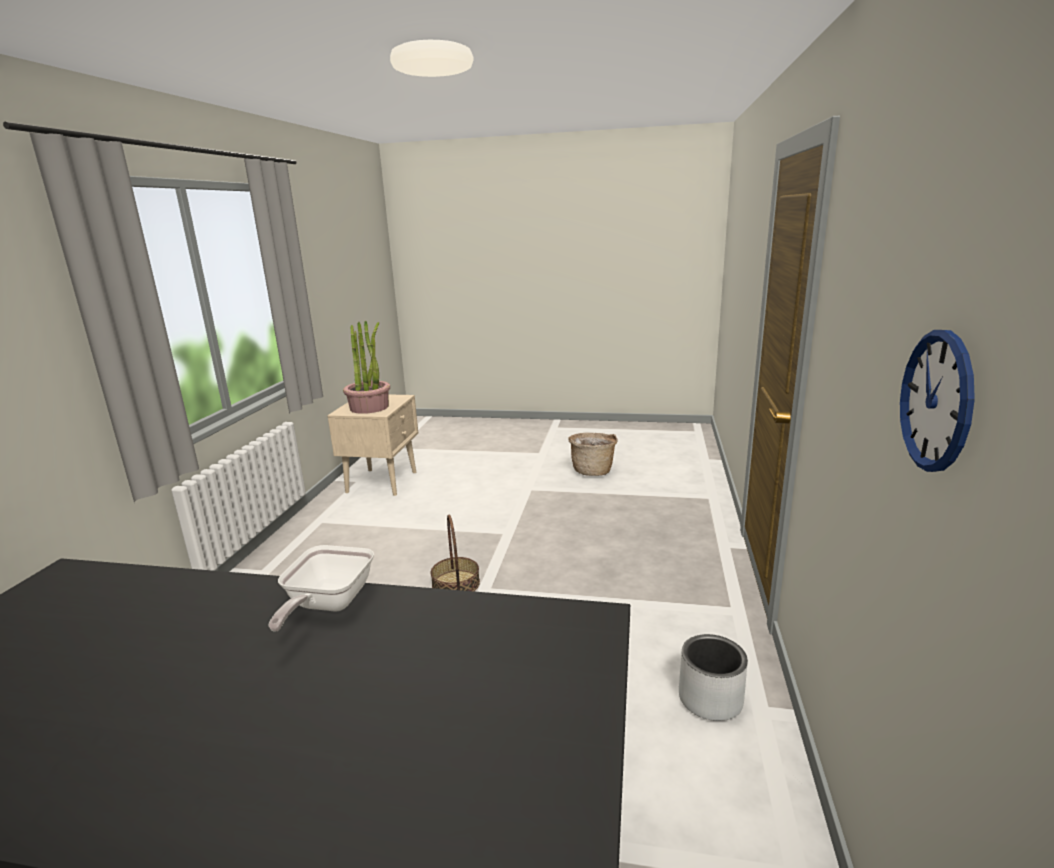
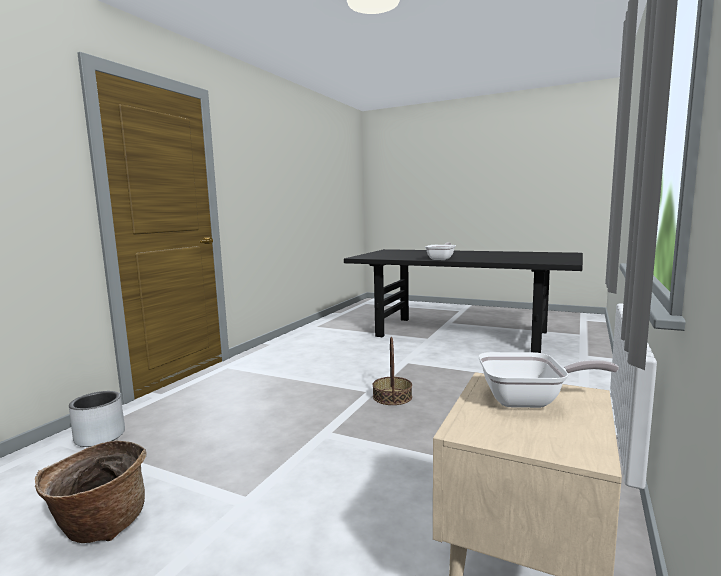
camera: 165 degrees left, 10 degrees down
potted plant [343,321,390,414] -> frying pan [478,352,619,408]
grey planter [679,634,748,721] -> grey planter moved to [69,391,125,447]
wall clock [900,330,975,472] -> none

